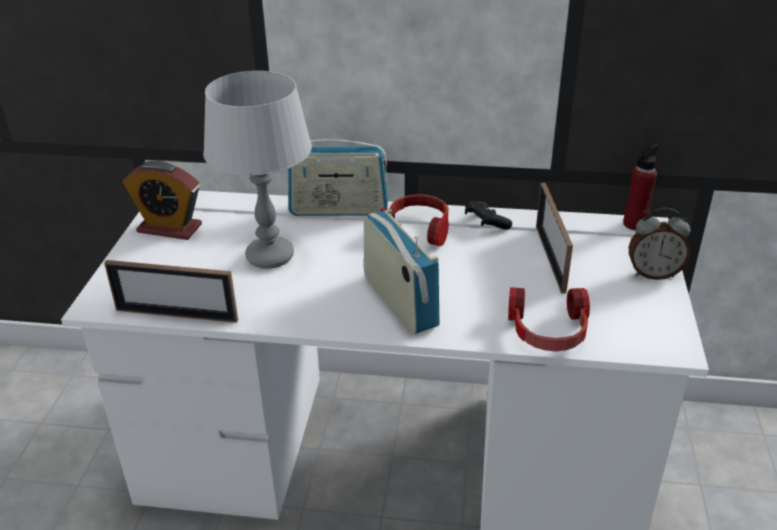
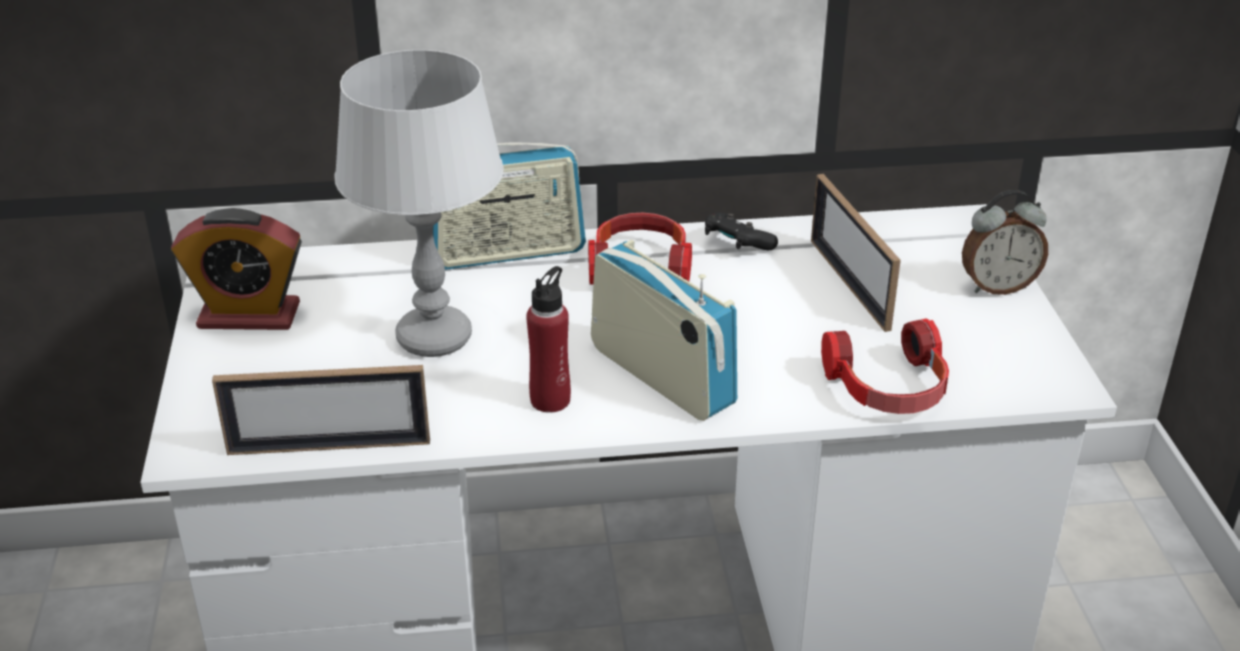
camera: 15 degrees left, 0 degrees up
red bottle [623,144,658,230] -> red bottle moved to [526,266,571,413]

